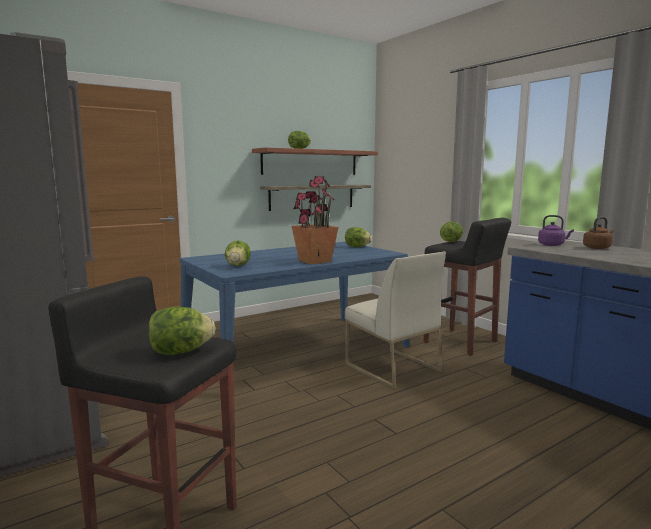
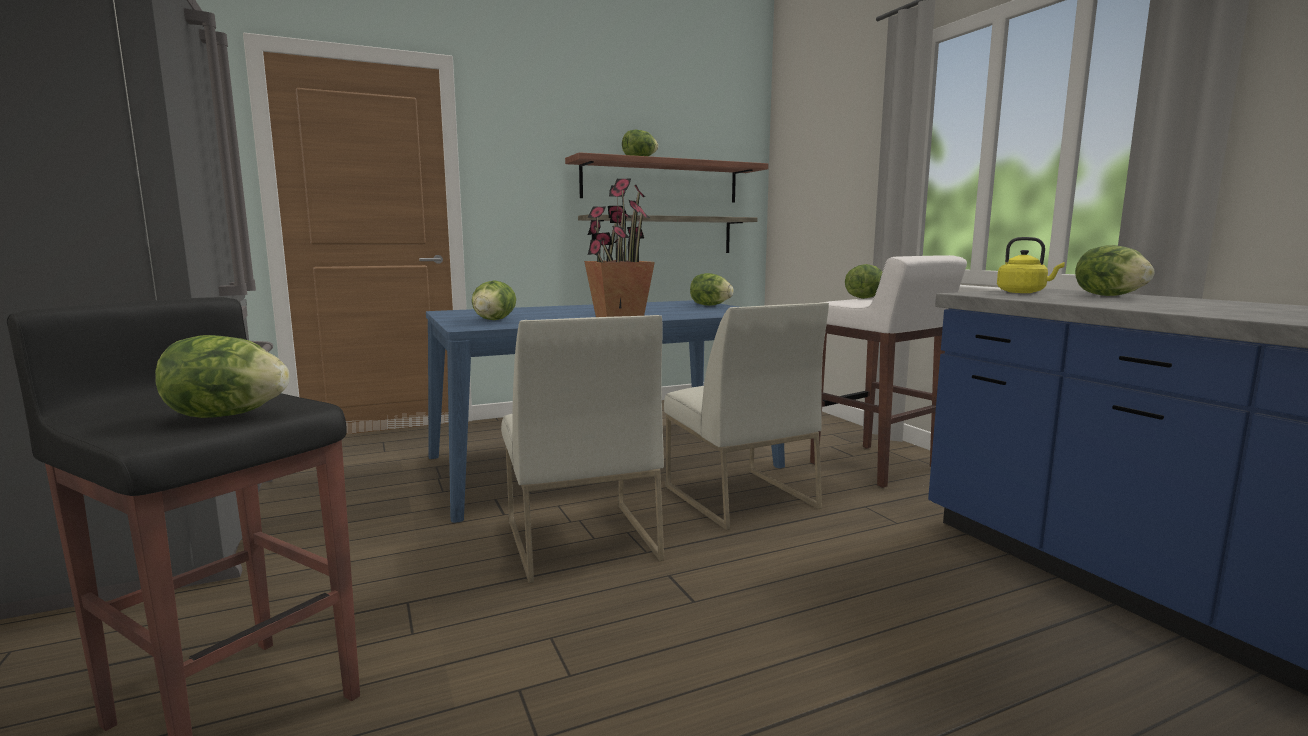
camera: 10 degrees right, 0 degrees up
black stool [423,218,511,356] -> white stool [810,255,967,487]
purple kettle [538,215,574,246] -> yellow kettle [997,237,1065,293]
brown kettle [583,217,614,249] -> lettuce [1075,245,1155,296]
none -> white chair [501,315,664,583]

